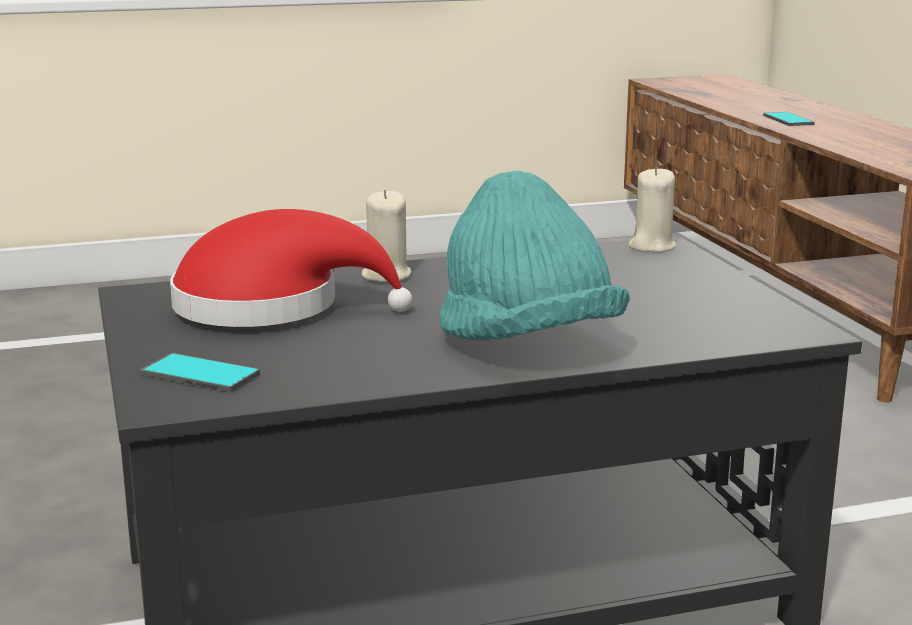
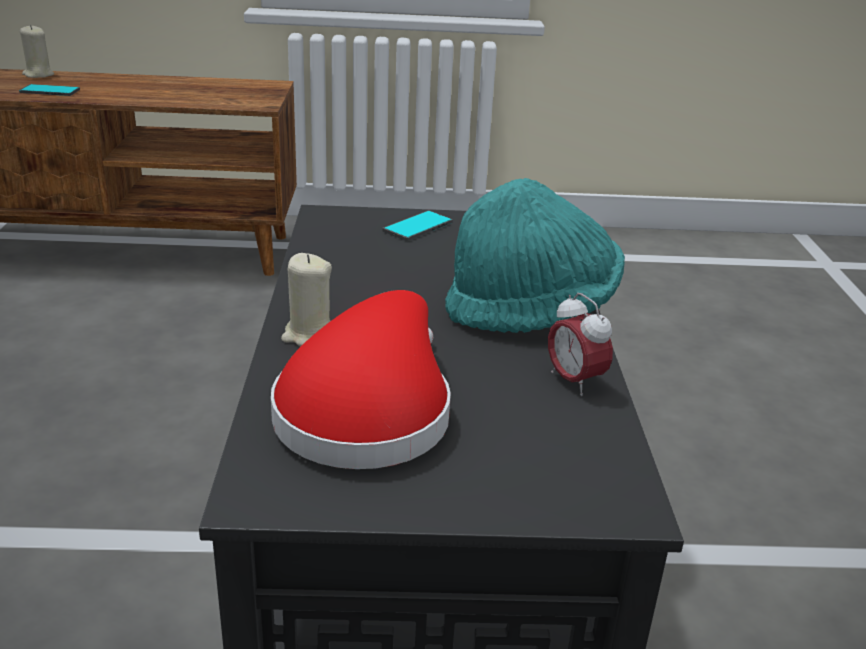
camera: 75 degrees left, 10 degrees up
phone [140,353,260,392] -> phone moved to [382,210,453,241]
beige candle [629,167,676,253] -> beige candle moved to [19,25,54,78]
none -> alarm clock [548,293,613,396]

